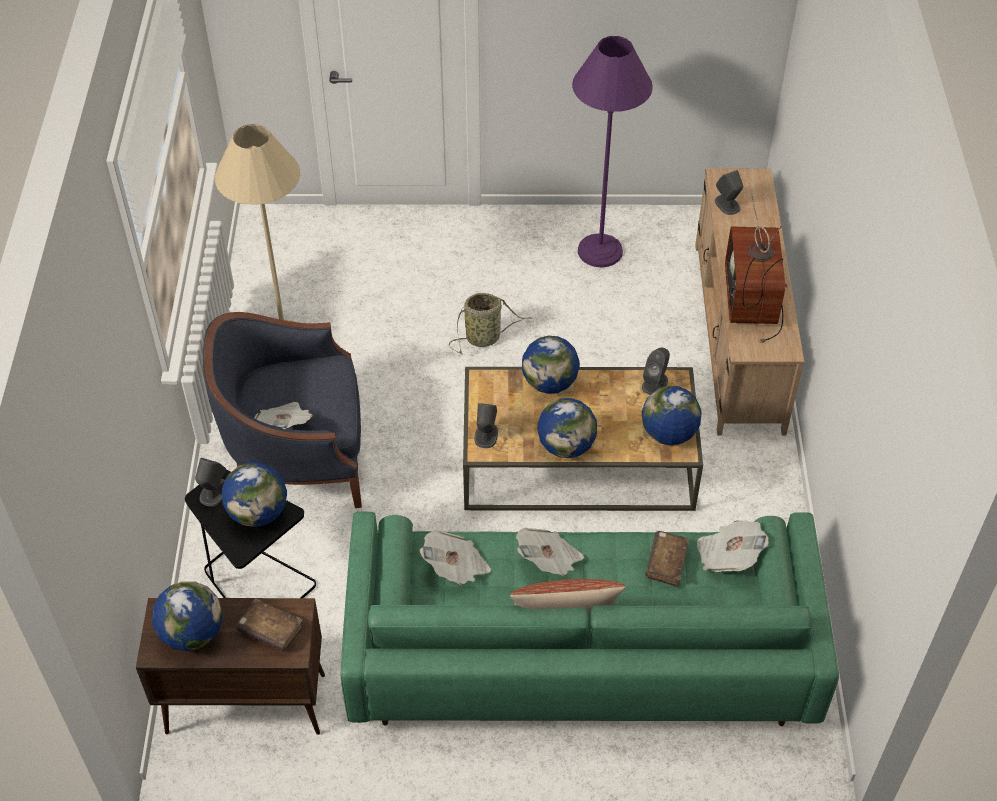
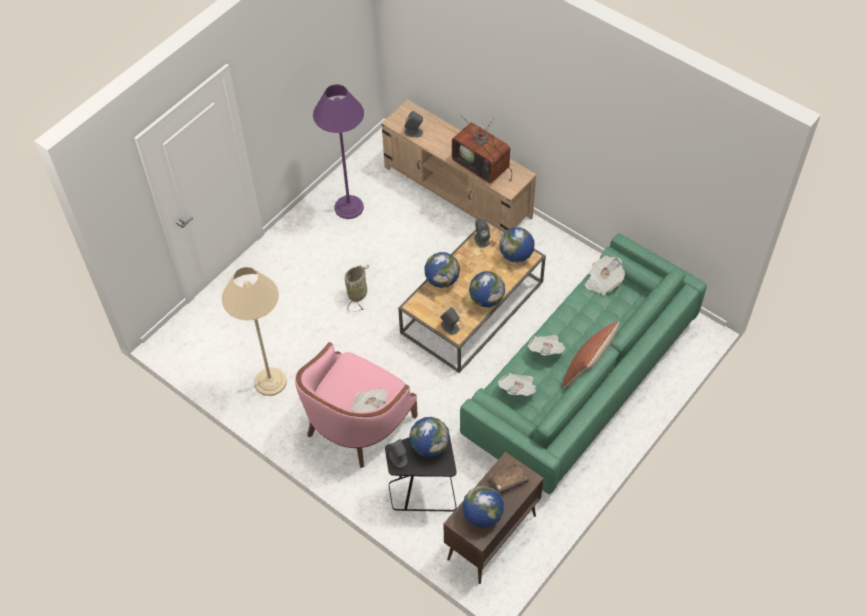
camera: 50 degrees left, 5 degrees up
blue armchair [203,312,362,508] -> pink armchair [295,342,418,468]
brown book [645,531,689,587] -> none

